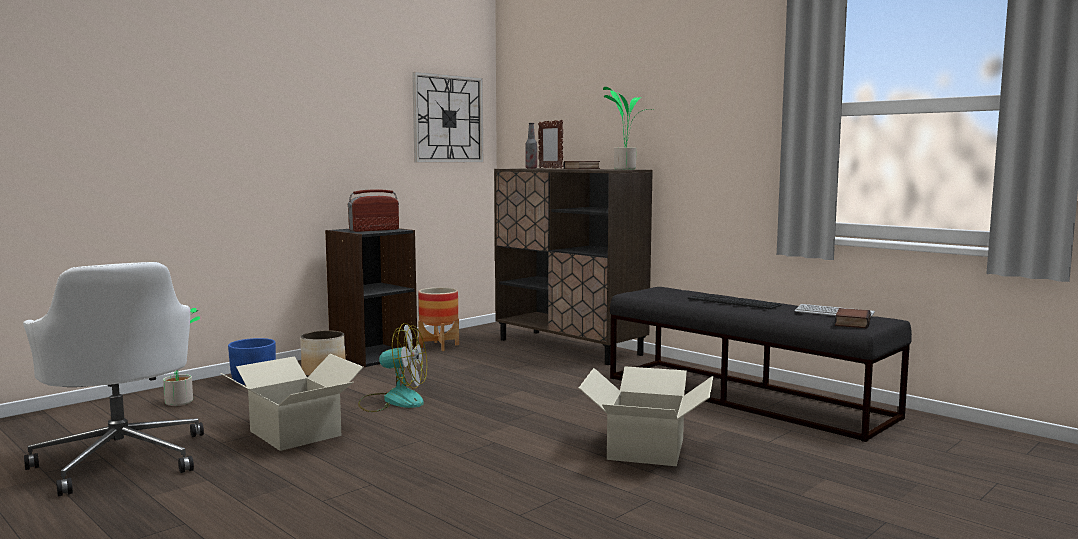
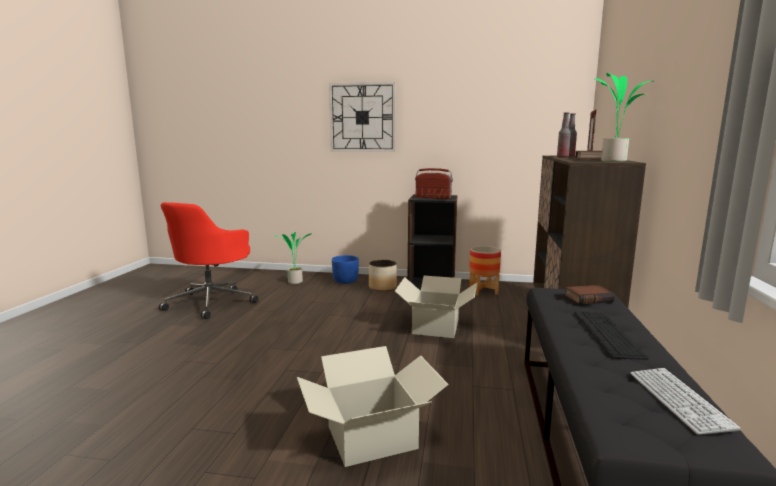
camera: 55 degrees right, 5 degrees up
white office chair [23,262,204,496] -> red office chair [159,202,258,319]
cardboard box [220,354,363,451] -> cardboard box moved to [395,276,477,338]
fan [358,323,427,412] -> none
wall clock [412,72,483,163] -> wall clock moved to [329,82,396,152]
book [835,308,871,328] -> book moved to [565,285,615,305]
none -> bottle [557,113,571,157]

